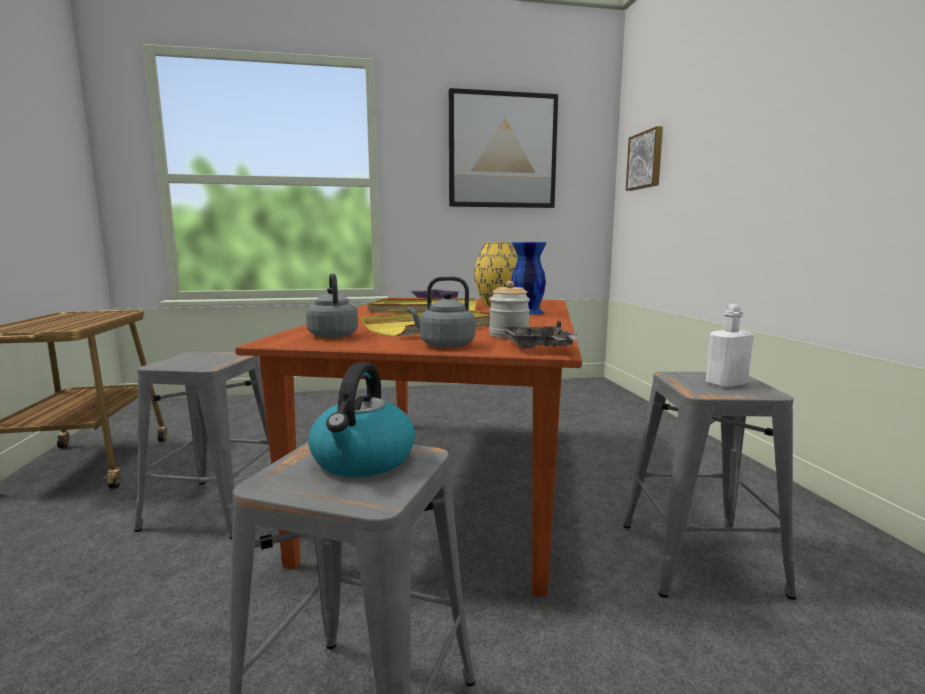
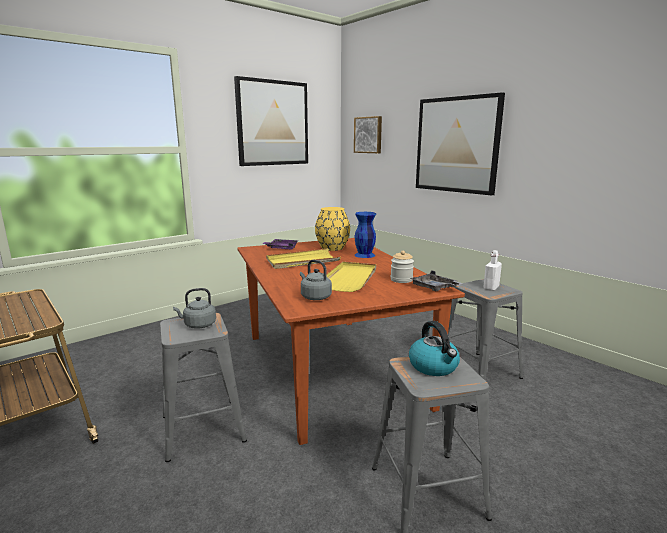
camera: 30 degrees left, 5 degrees up
grey kettle [407,276,475,348] -> grey kettle moved to [173,288,216,329]
none -> picture [416,92,505,196]

